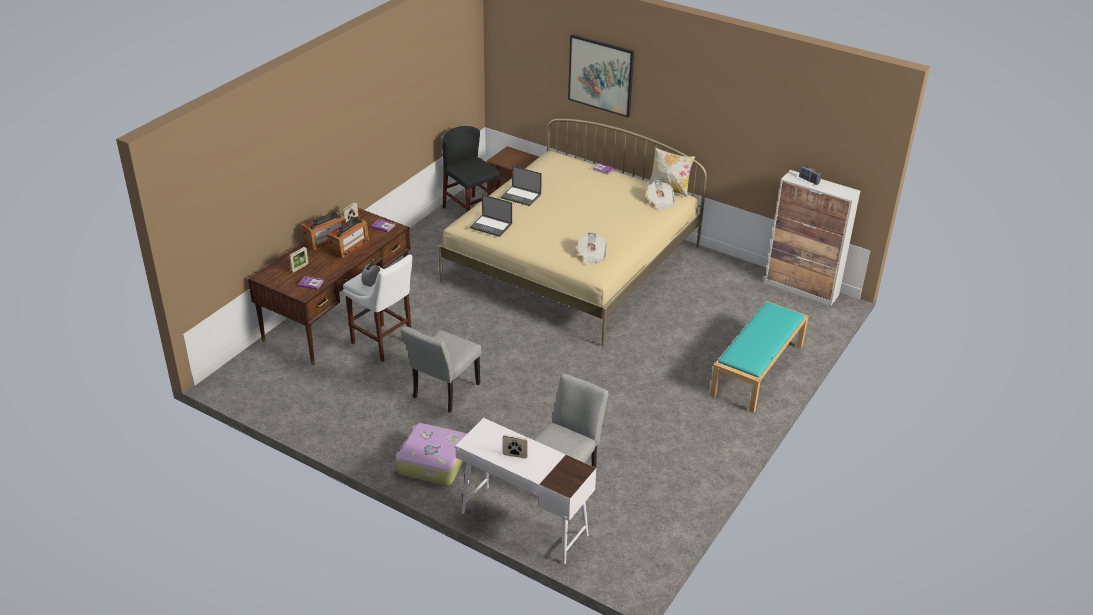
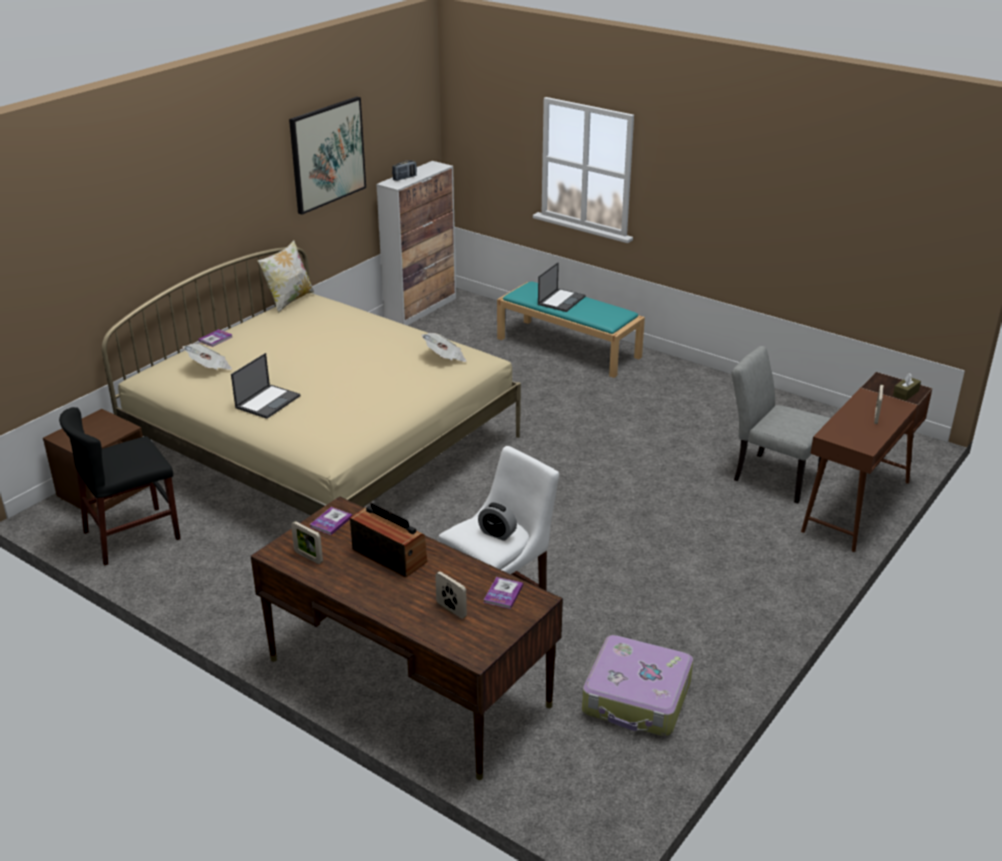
camera: 85 degrees left, 5 degrees down
radio [302,211,346,251] -> none
suitcase [396,423,467,486] -> suitcase moved to [582,635,693,736]
grey chair [401,326,481,413] -> none
white desk [455,418,596,564] -> brown desk [801,372,932,552]
laptop [470,194,512,237] -> laptop moved to [538,262,586,312]
picture [568,34,634,117] -> picture moved to [289,97,366,215]
newspaper [647,180,675,210] -> newspaper moved to [183,344,232,370]
none -> brown tissue box [893,373,921,401]

